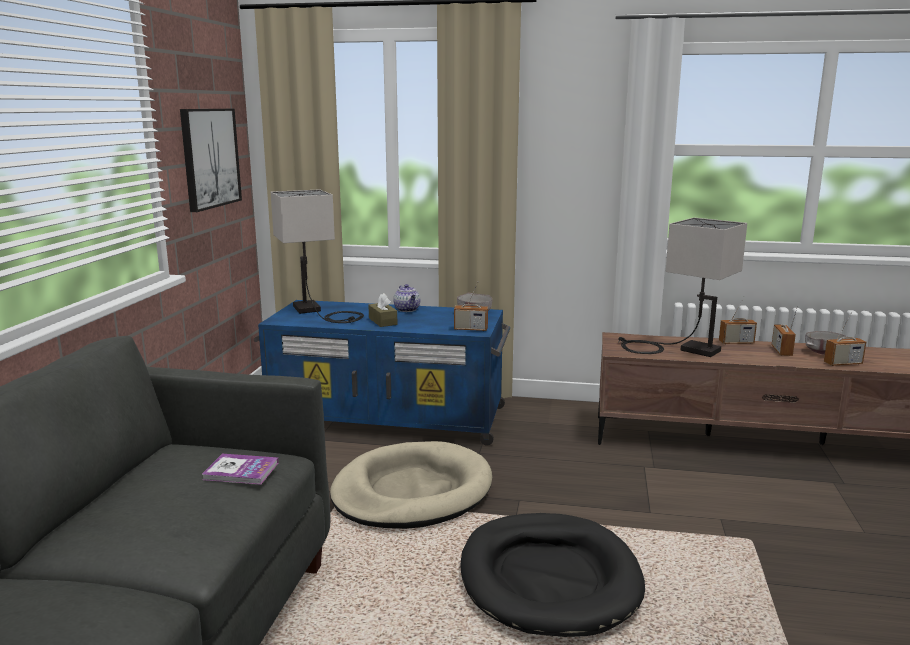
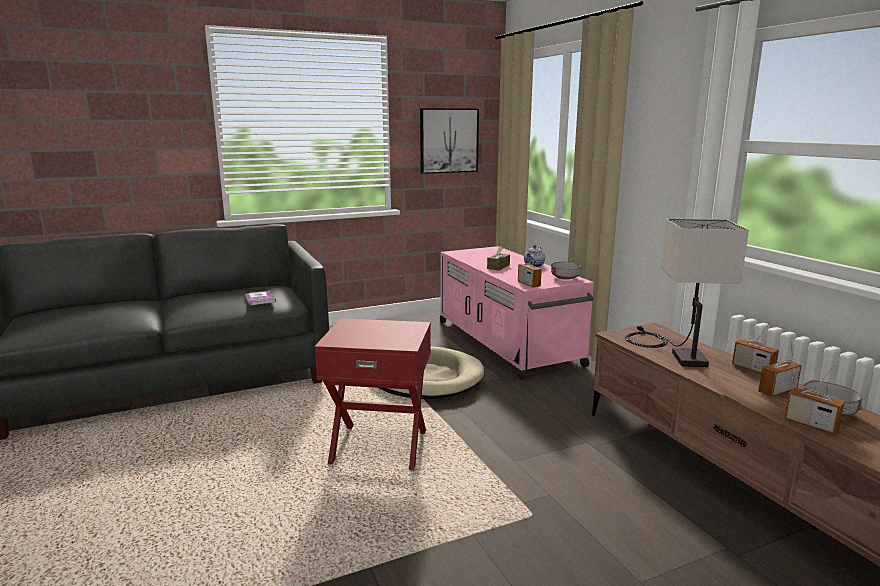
camera: 55 degrees right, 0 degrees up
blue cabinet [254,300,510,446] -> pink cabinet [440,246,594,380]
table lamp [271,189,364,323] -> none
black dog bed [460,513,645,637] -> red side table [314,318,431,470]

